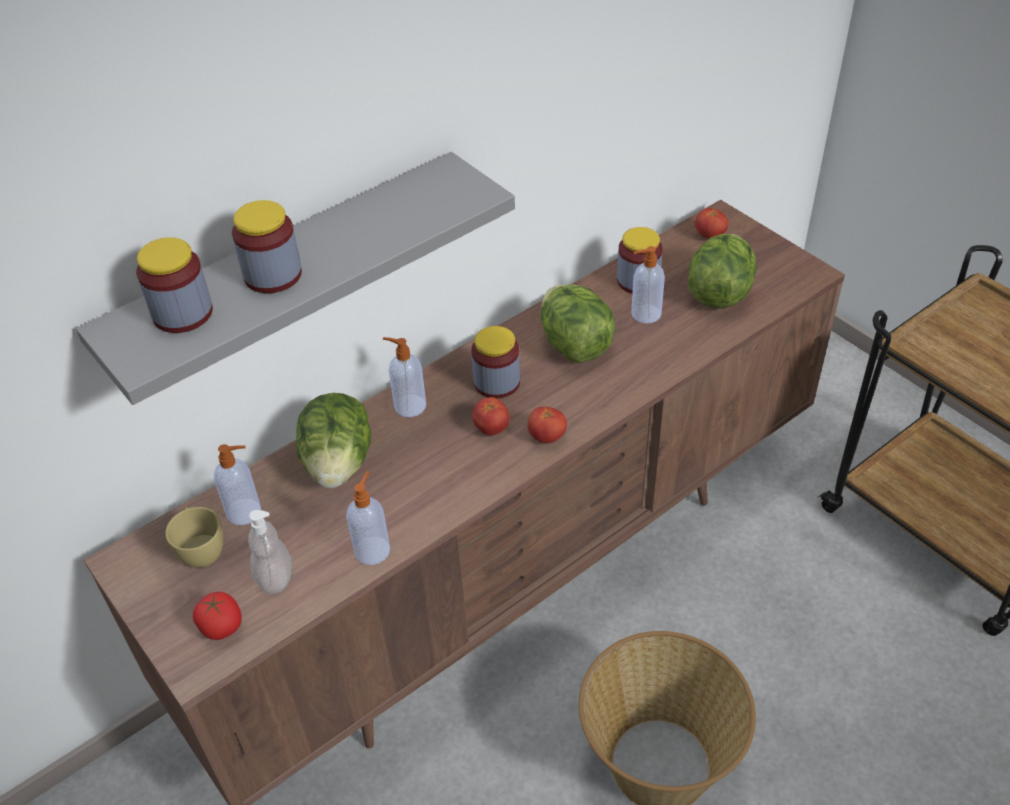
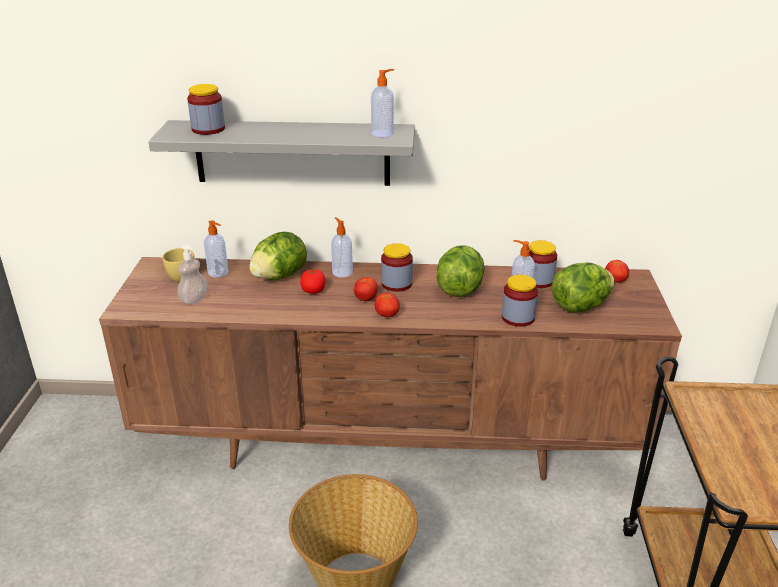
camera: 40 degrees right, 15 degrees down
tomato [193,592,242,640] -> tomato moved to [300,269,326,294]
jar [232,200,302,293] -> jar moved to [502,275,538,327]
soap dispenser [346,471,390,565] -> soap dispenser moved to [371,69,394,137]

